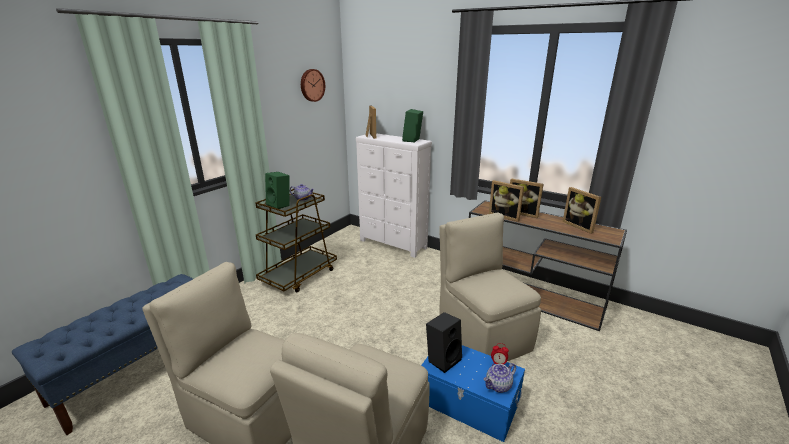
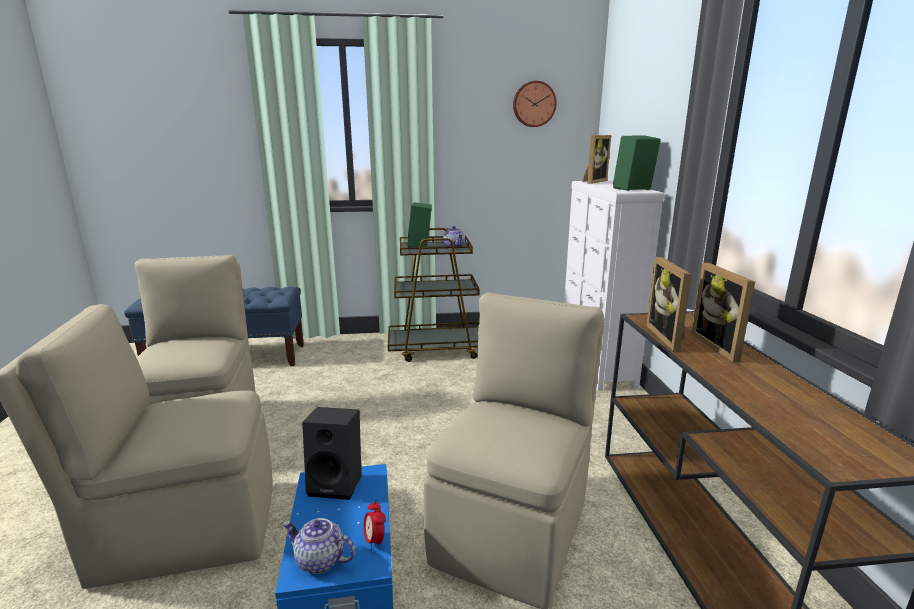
camera: 50 degrees right, 5 degrees down
picture frame [563,187,601,234] -> none

